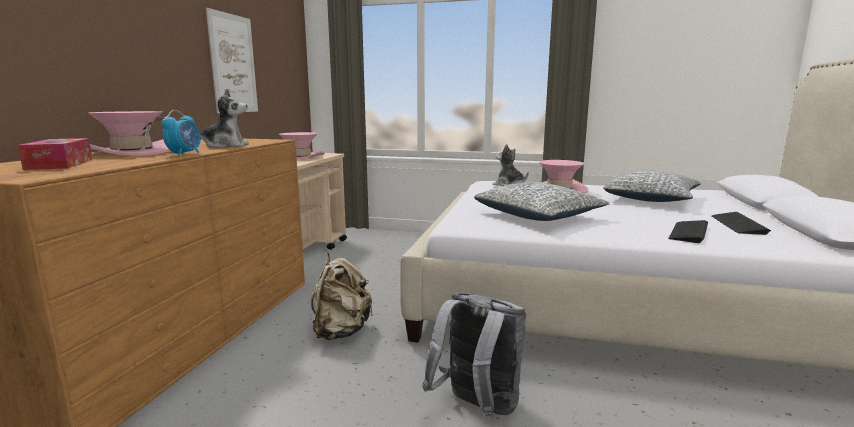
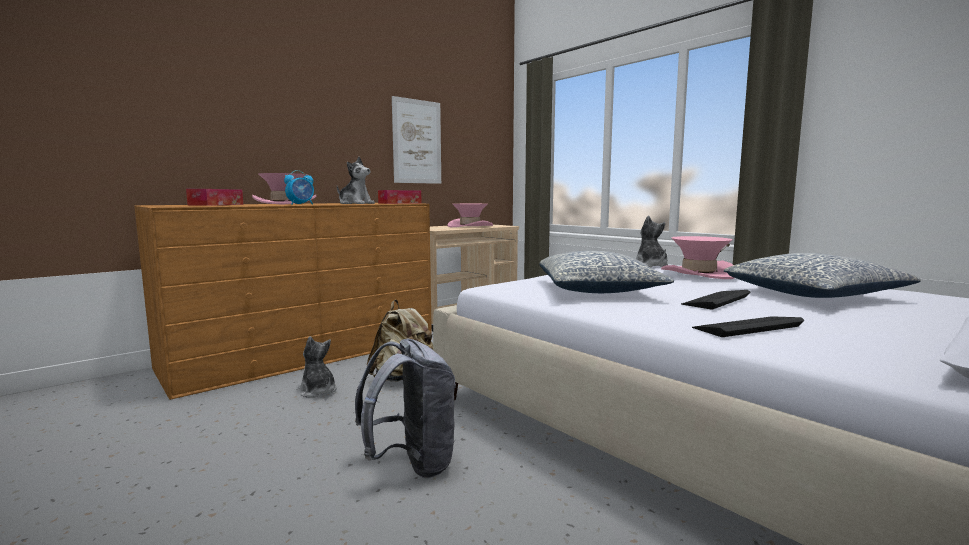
camera: 35 degrees right, 5 degrees down
keyboard [712,212,771,235] -> keyboard moved to [681,290,750,309]
none -> plush toy [298,336,337,398]
none -> tissue box [378,190,421,204]

